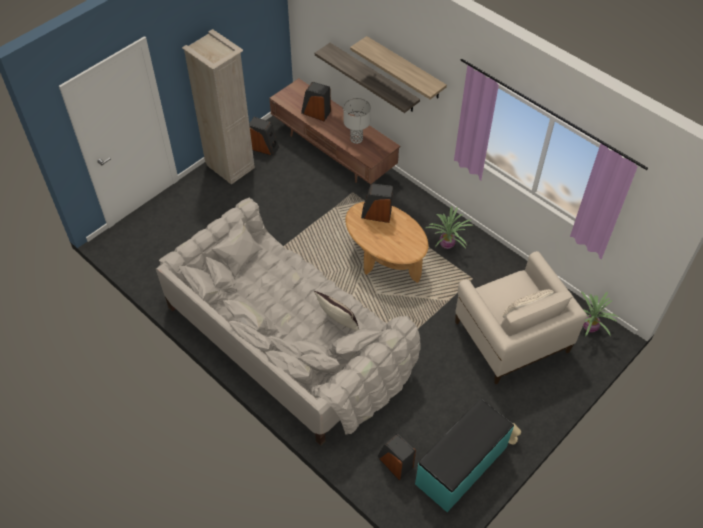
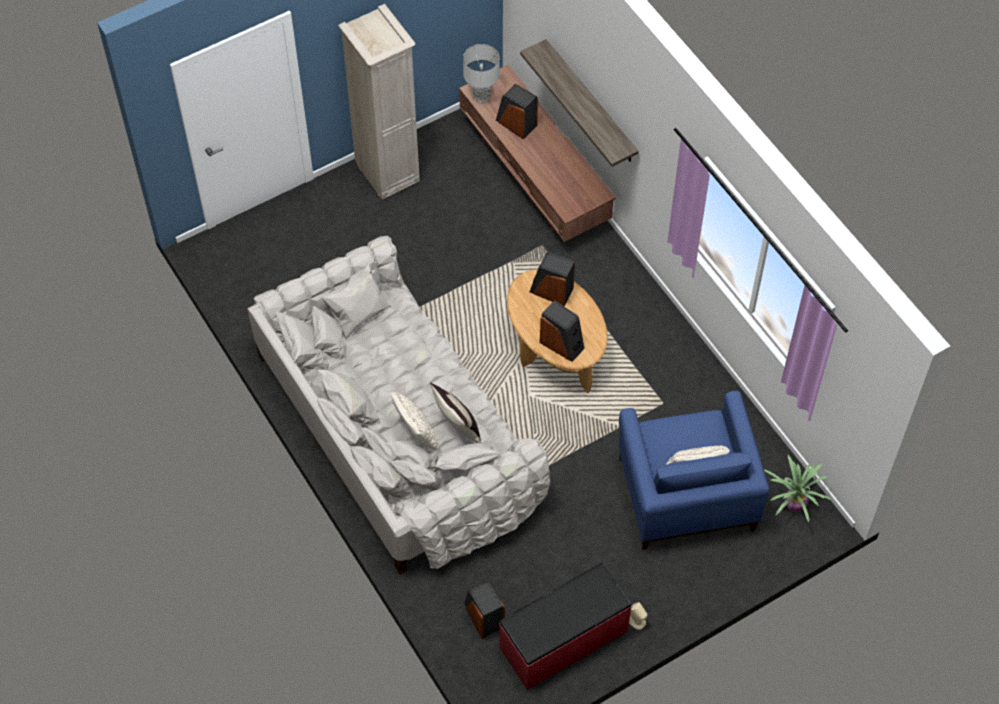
camera: 15 degrees right, 5 degrees up
speaker [249,117,279,156] -> speaker moved to [539,300,585,362]
white table lamp [343,98,371,144] -> white table lamp moved to [463,44,500,103]
shelf [350,36,447,99] -> none
turquoise bench [415,399,514,512] -> red bench [499,563,632,690]
potted plant [425,206,472,249] -> none
beige armchair [455,251,587,384] -> blue armchair [618,391,770,550]
none -> beige pillow [391,392,439,450]

